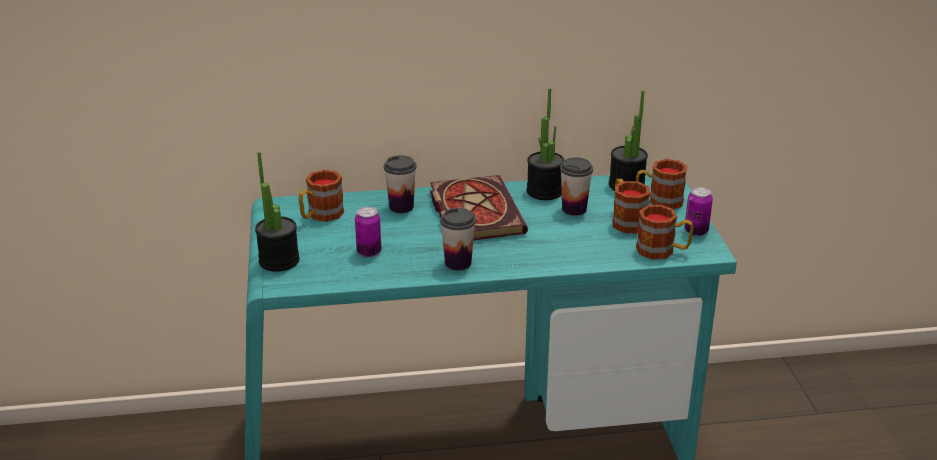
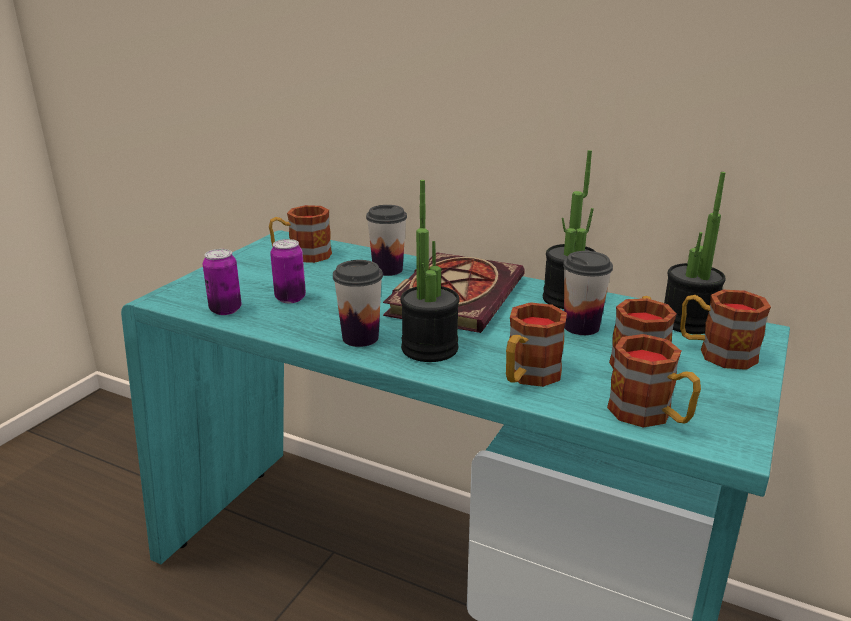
camera: 35 degrees right, 5 degrees down
potted plant [255,152,300,272] -> potted plant moved to [401,180,459,362]
can [685,187,713,236] -> can moved to [203,249,242,315]
none -> mug [506,302,567,387]

